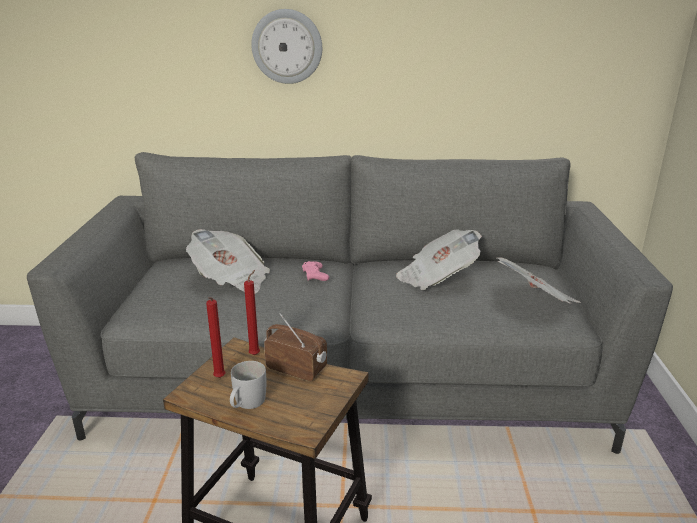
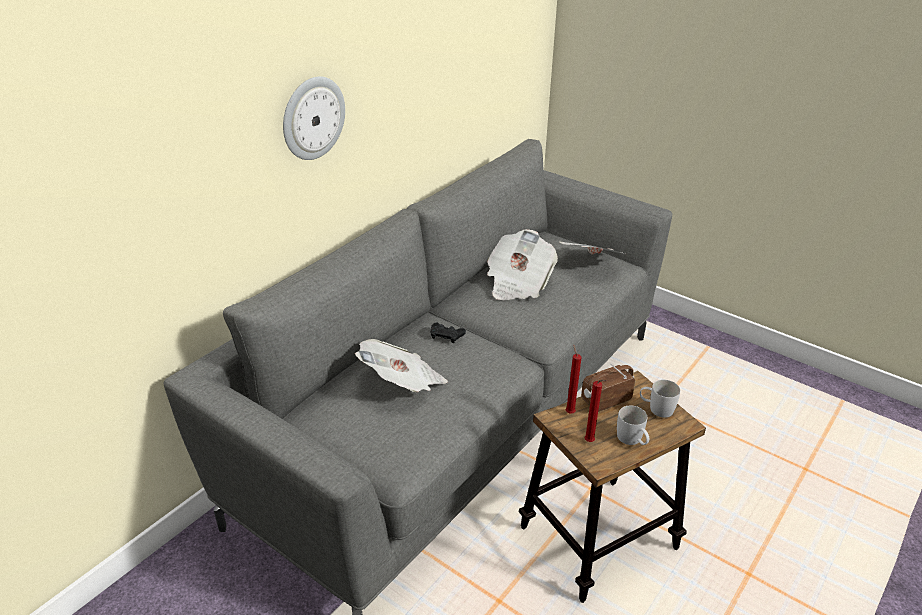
camera: 55 degrees left, 10 degrees up
pink game controller [302,261,329,281] -> black game controller [430,322,466,343]
none -> white mug [640,380,680,418]

